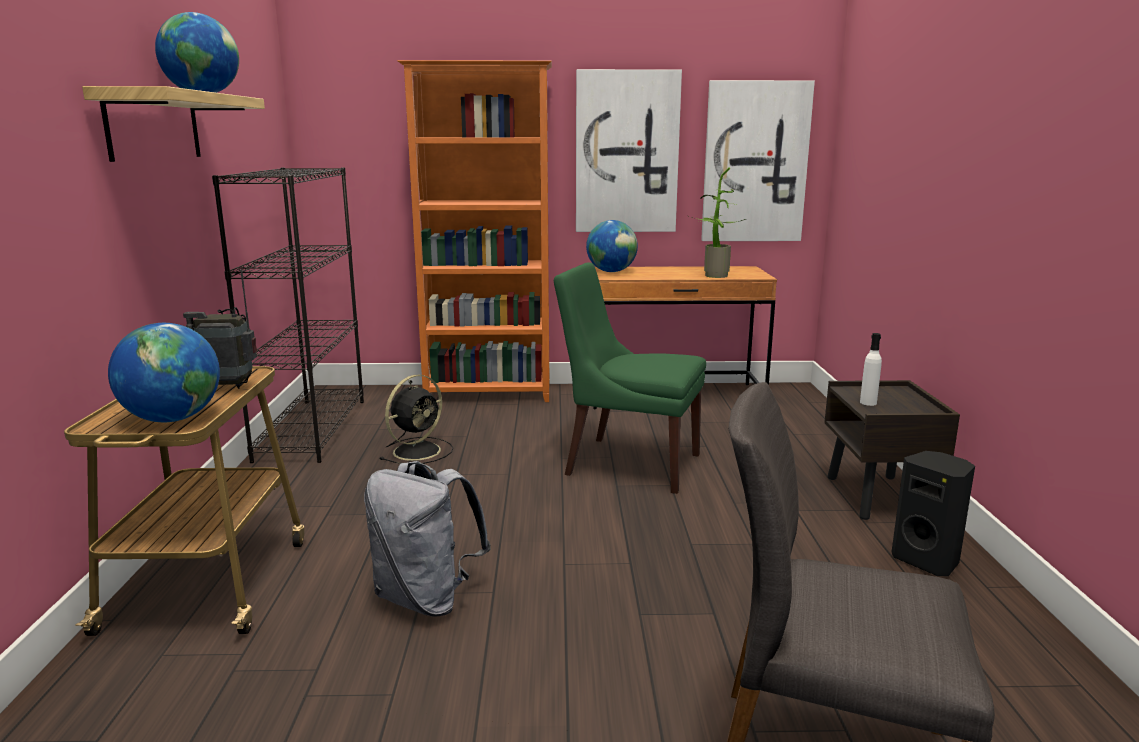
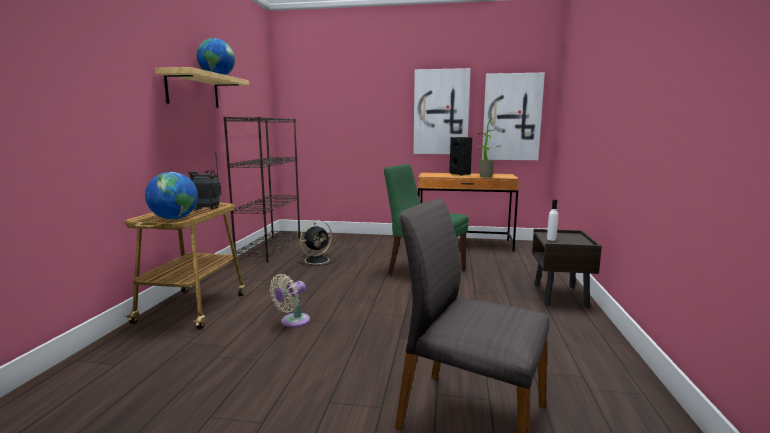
camera: 10 degrees right, 5 degrees down
grey backpack [364,461,491,617] -> beige fan [270,274,310,327]
orange bookcase [398,60,552,402] -> none
globe [586,220,638,272] -> none
black speaker [892,451,975,576] -> black speaker moved to [450,137,472,176]

